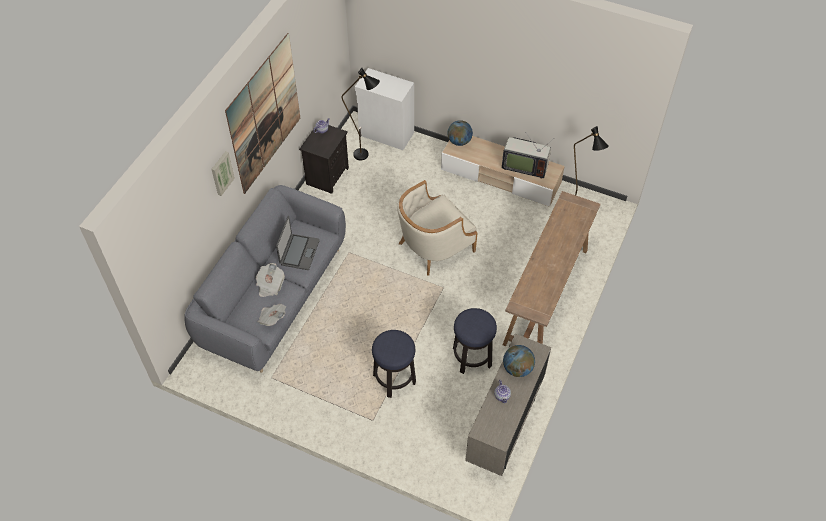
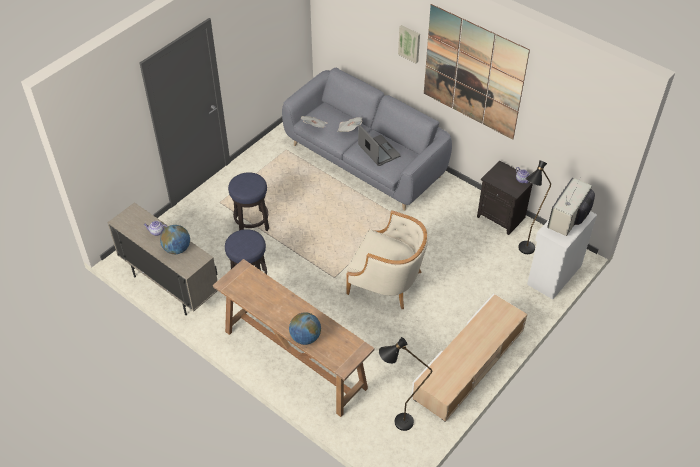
camera: 105 degrees right, 5 degrees down
laptop [276,216,320,270] -> laptop turned 150 degrees counterclockwise [358,124,401,166]
beige armchair [397,180,477,276] -> beige armchair turned 135 degrees clockwise [346,210,428,309]
globe [448,120,473,146] -> globe moved to [289,312,321,345]
television [502,133,552,179] -> television moved to [547,178,595,236]

